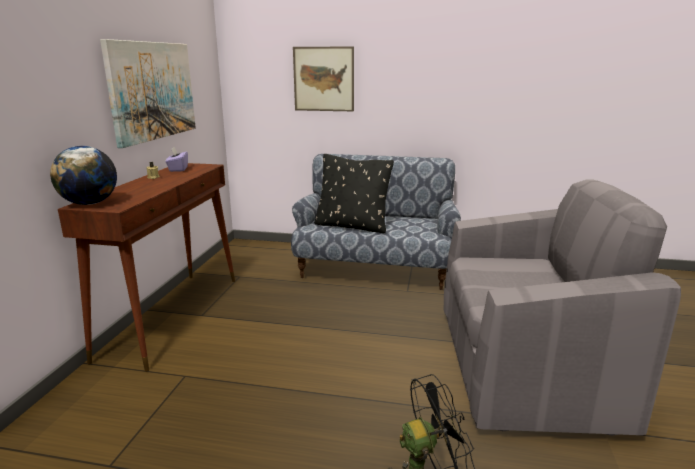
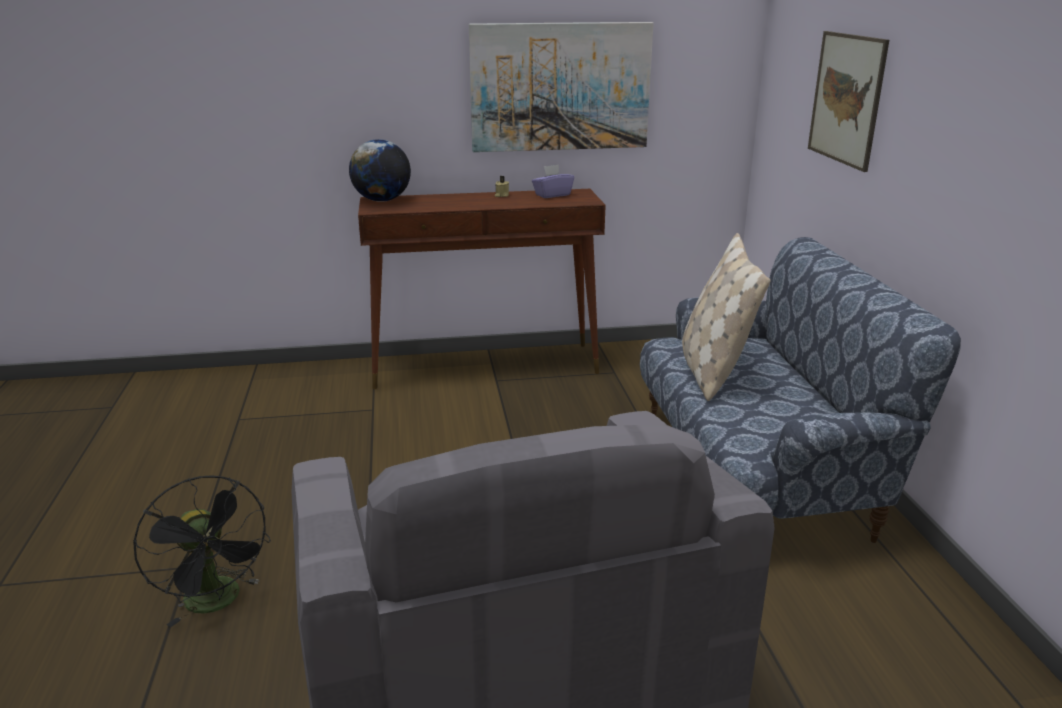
camera: 70 degrees right, 5 degrees up
black pillow [314,154,394,233] -> beige pillow [682,233,770,401]

